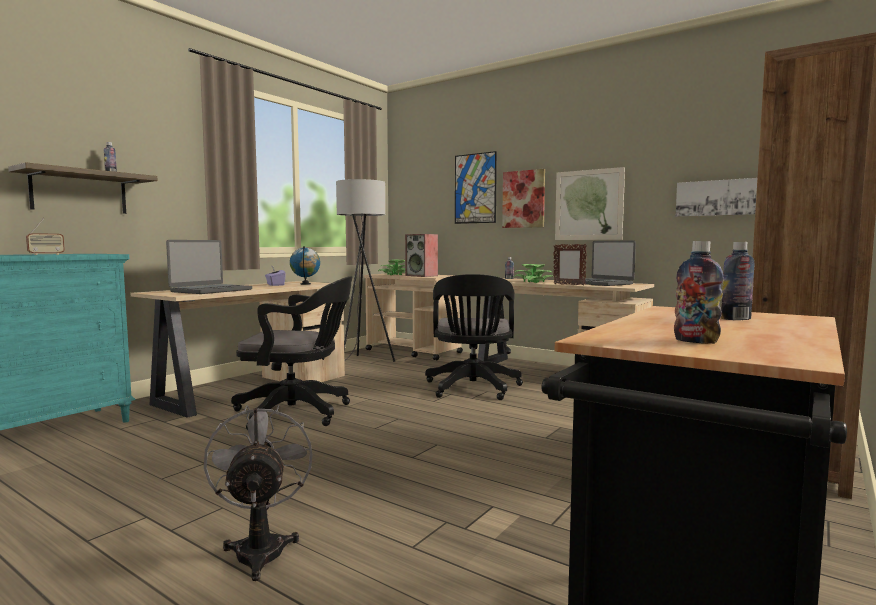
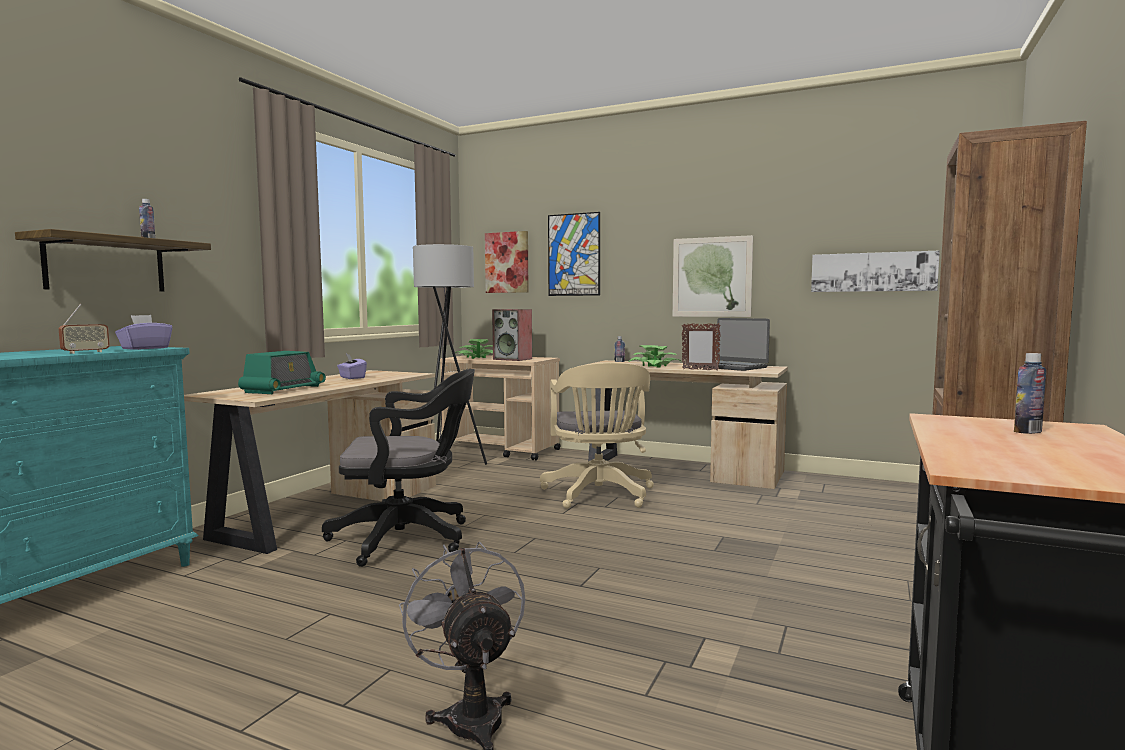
camera: 10 degrees left, 0 degrees up
laptop [166,240,252,294] -> radio [238,351,326,394]
globe [290,246,320,285] -> none
black office chair [425,274,523,400] -> beige office chair [540,363,654,509]
picture [502,169,545,228] -> picture moved to [485,231,529,293]
bottle [674,241,724,344] -> none
none -> purple tissue box [115,315,172,350]

